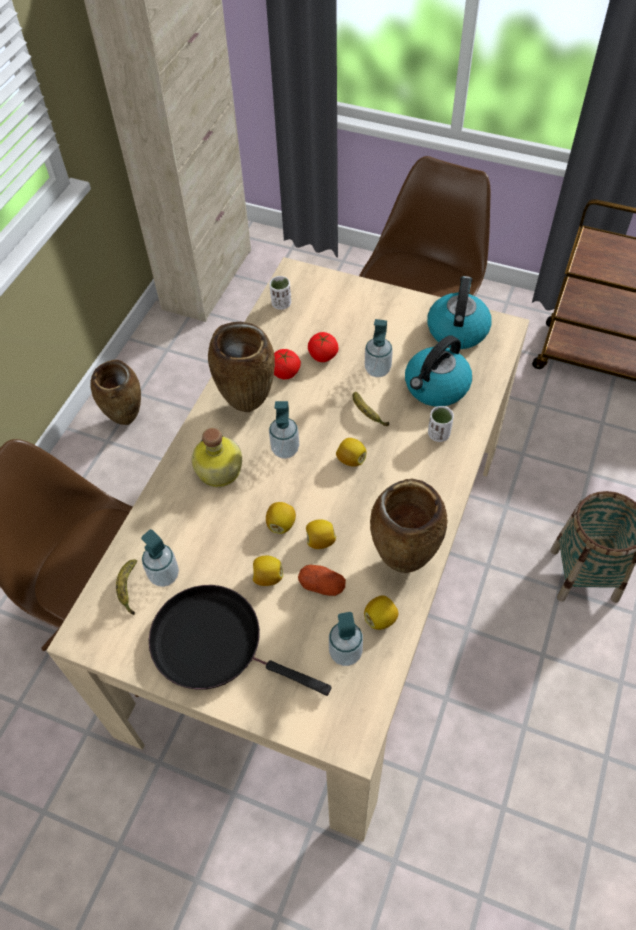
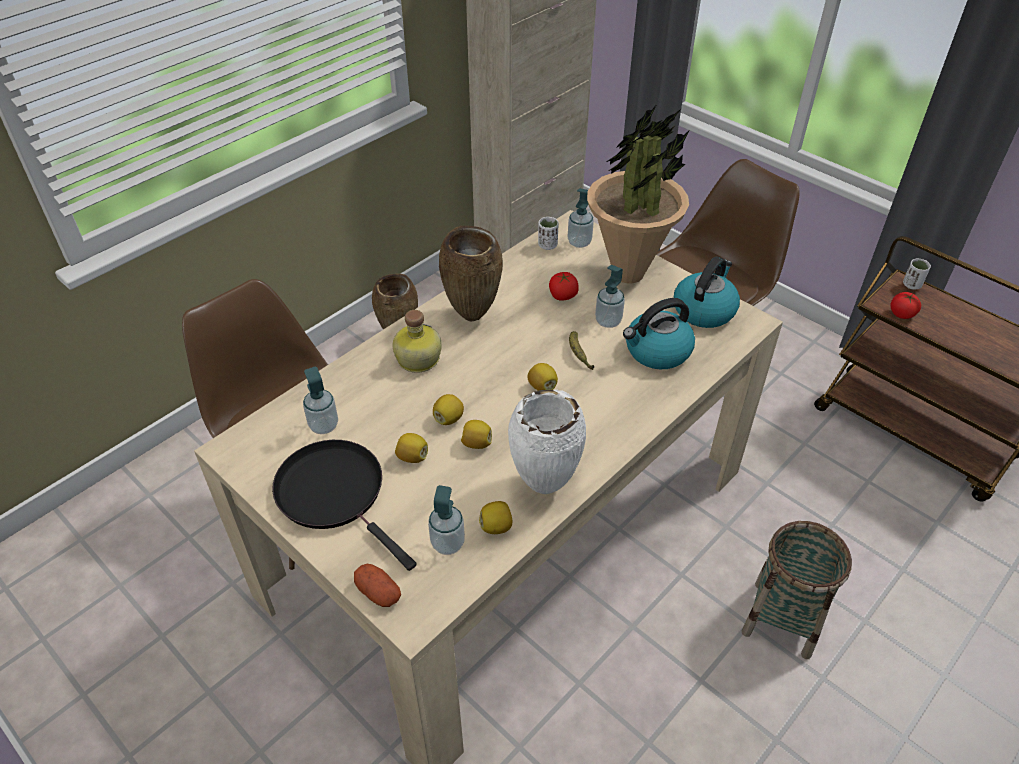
camera: 20 degrees right, 10 degrees down
banana [116,560,137,615] -> none
soap dispenser [269,401,299,459] -> soap dispenser moved to [568,188,594,248]
tomato [274,349,301,379] -> tomato moved to [890,292,921,319]
potato [298,565,346,596] -> potato moved to [354,564,401,607]
brown vase [370,478,448,573] -> white vase [508,390,586,494]
white cup [428,406,454,442] -> white cup moved to [903,259,931,290]
none -> potted plant [587,104,689,284]

